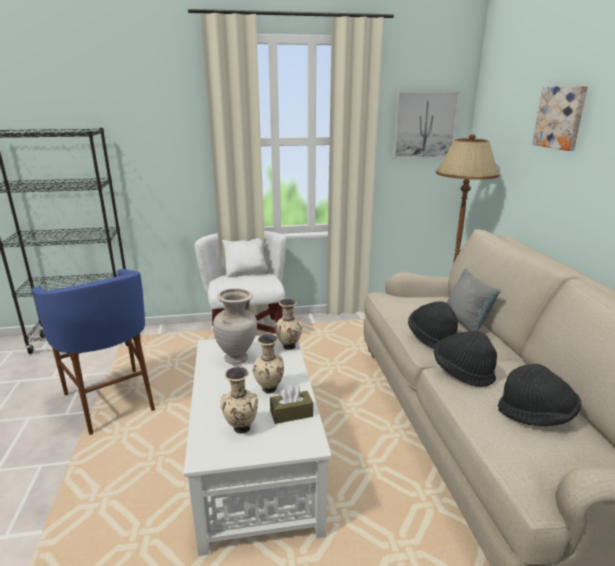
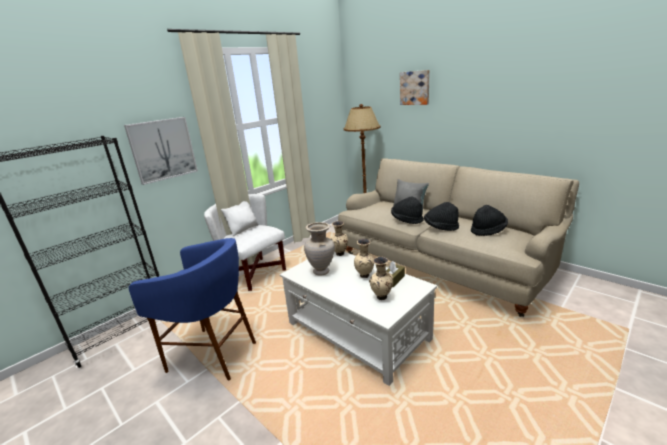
camera: 35 degrees left, 0 degrees up
picture [393,92,460,159] -> picture moved to [124,117,198,185]

